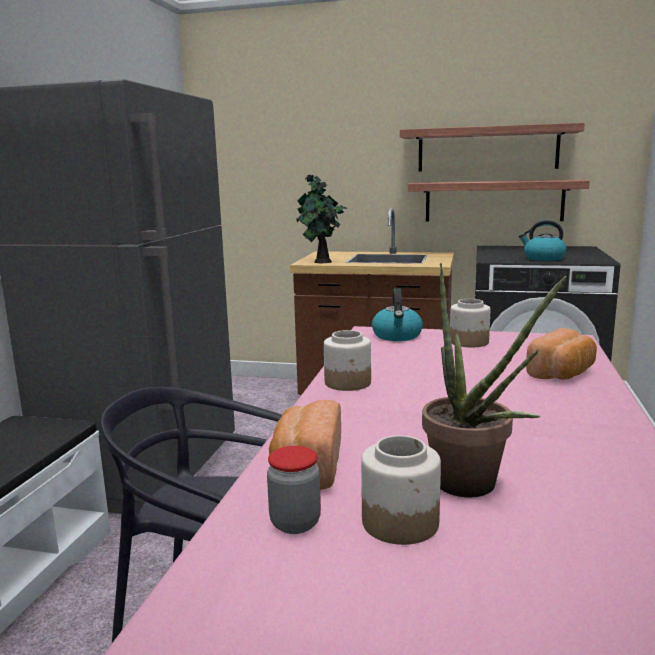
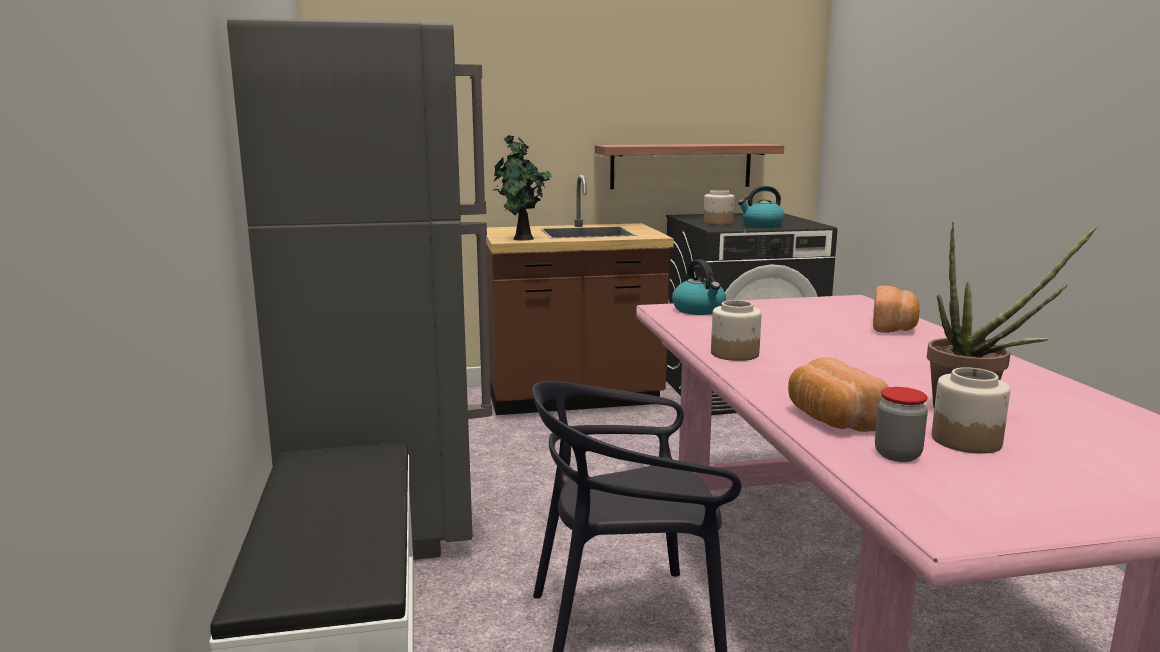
camera: 25 degrees left, 0 degrees up
shelf [400,123,585,172] -> none
jar [450,299,490,347] -> jar moved to [704,190,734,225]

